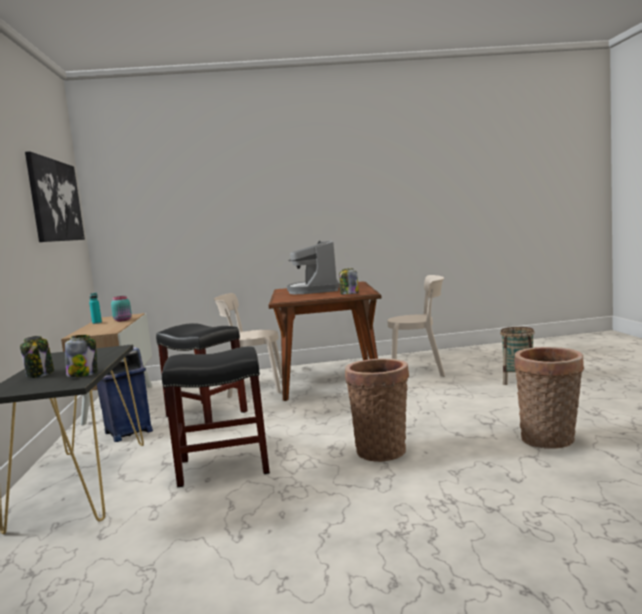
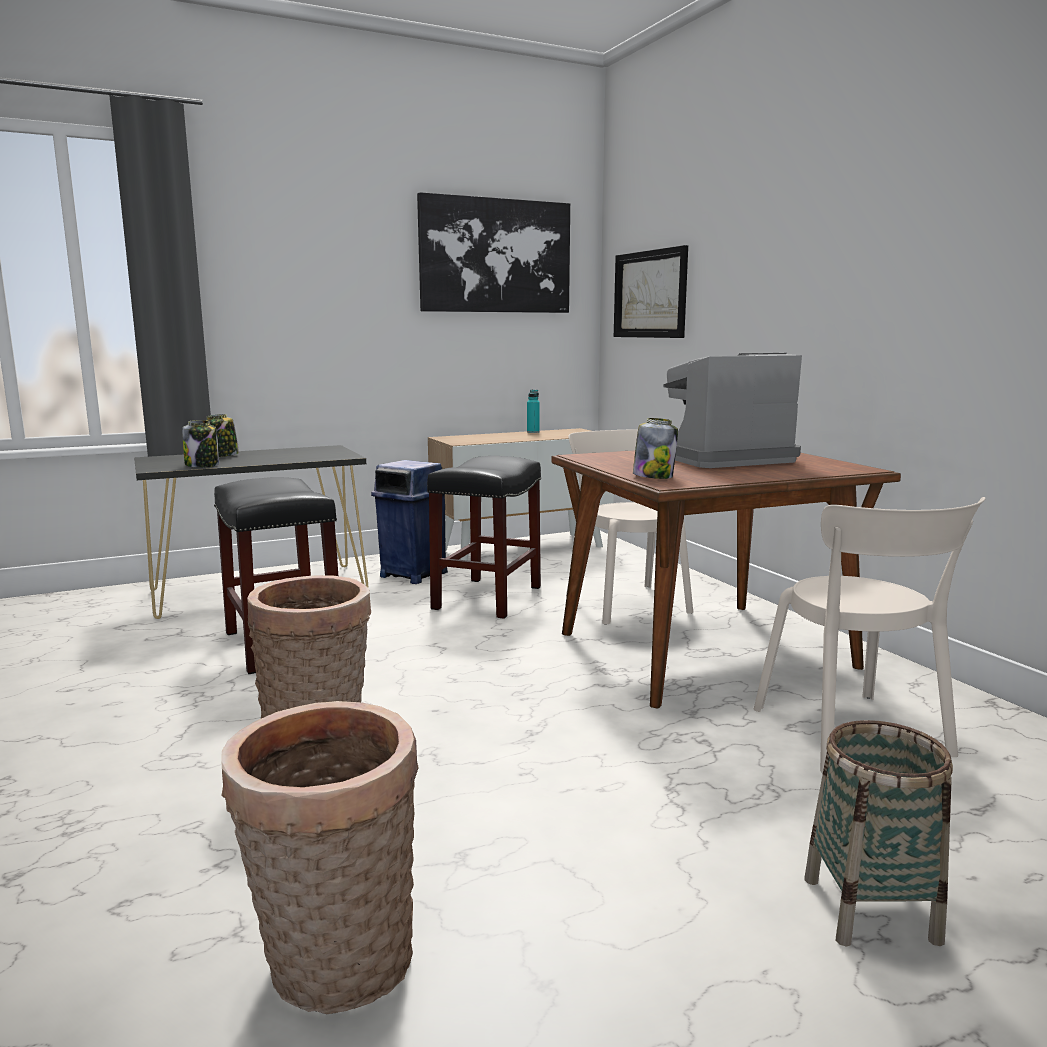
camera: 70 degrees right, 5 degrees up
turquoise jar [111,296,132,322] -> none
none -> picture [614,245,688,338]

